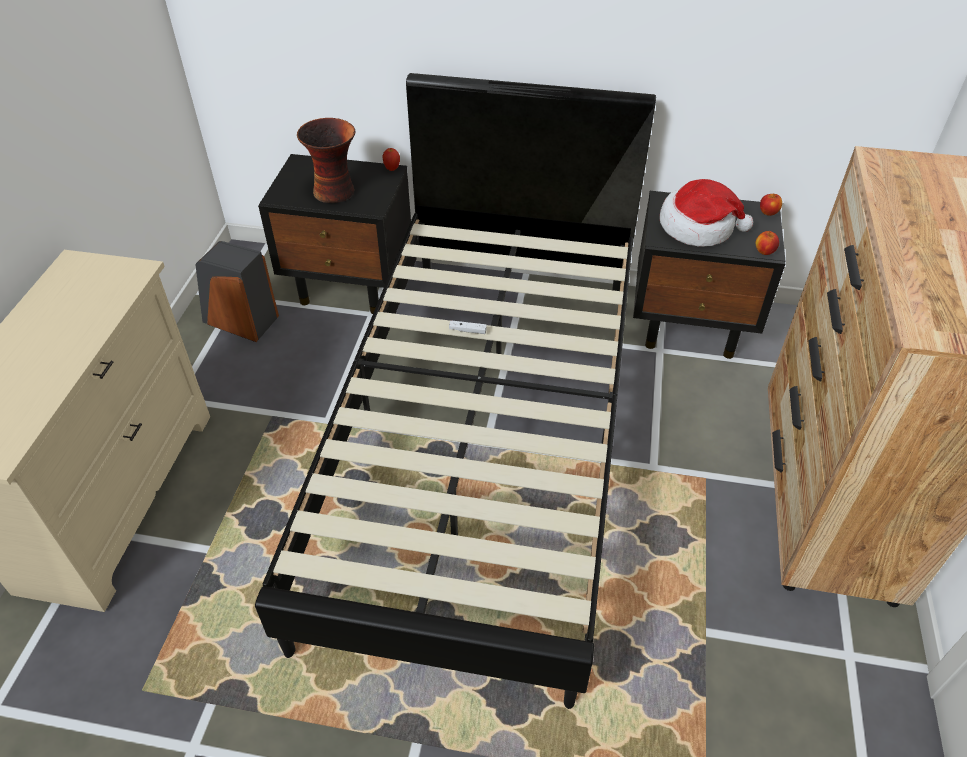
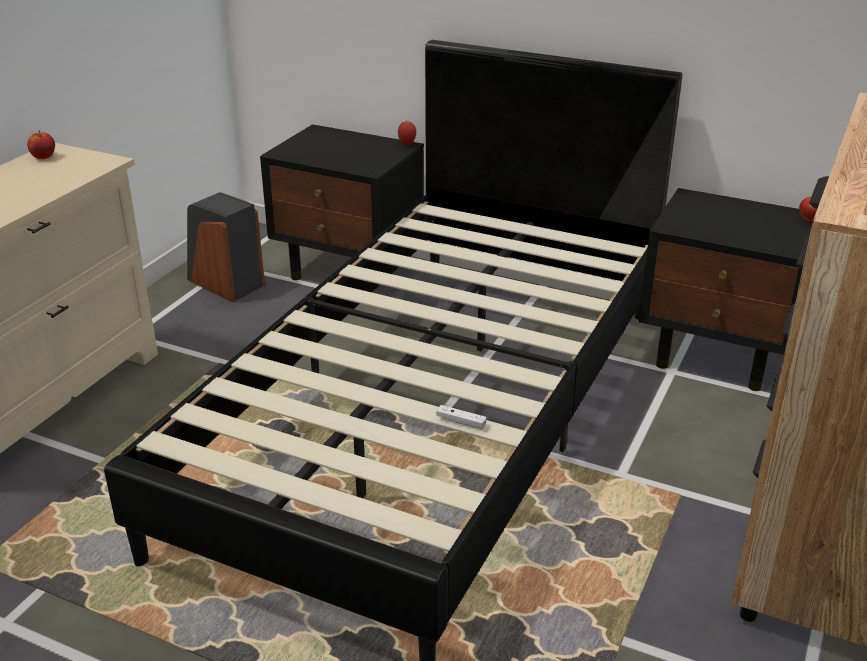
camera: 15 degrees right, 15 degrees down
vase [297,118,356,203] -> none
white game controller [449,320,487,334] -> white game controller moved to [436,405,487,430]
hat [660,179,753,247] -> none
apple [756,231,779,255] -> apple moved to [27,130,55,159]

